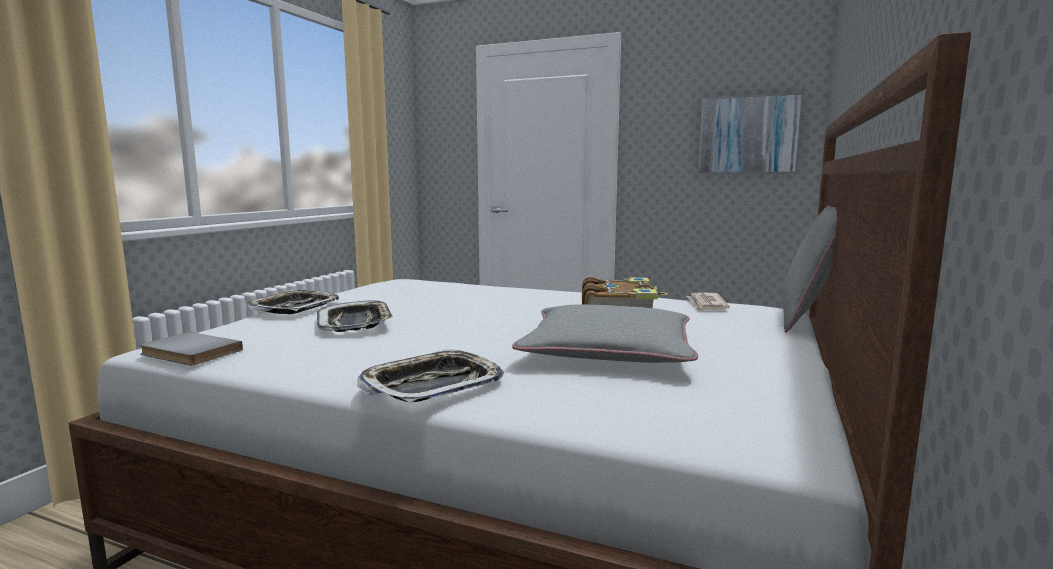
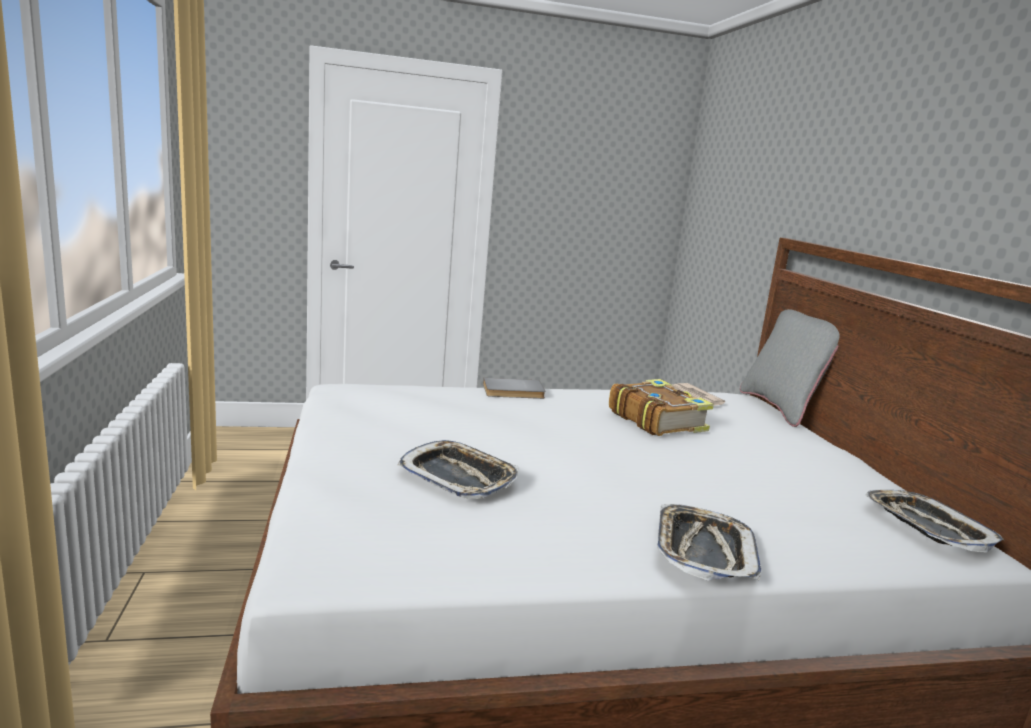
camera: 35 degrees left, 5 degrees up
grey book [140,332,243,365] -> grey book moved to [483,378,545,399]
tray [247,290,339,314] -> tray moved to [865,490,1004,553]
grey pillow [512,305,698,363] -> none
picture [697,92,803,173] -> none

